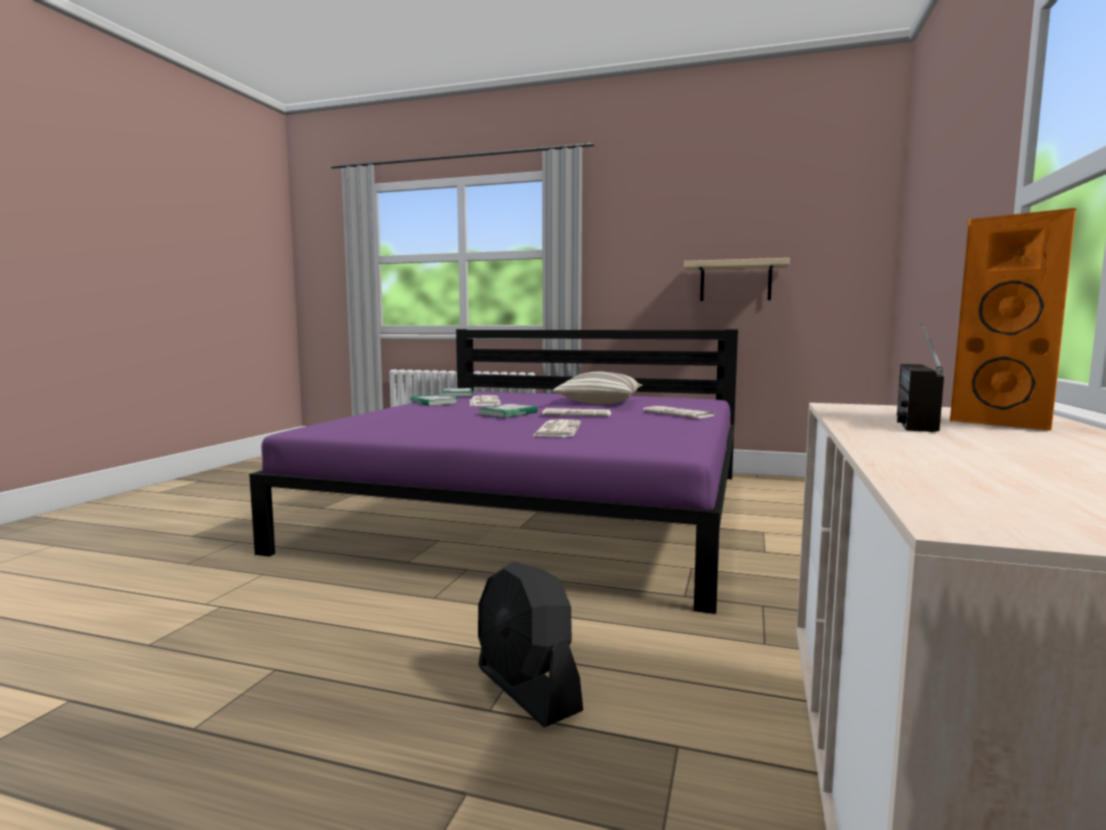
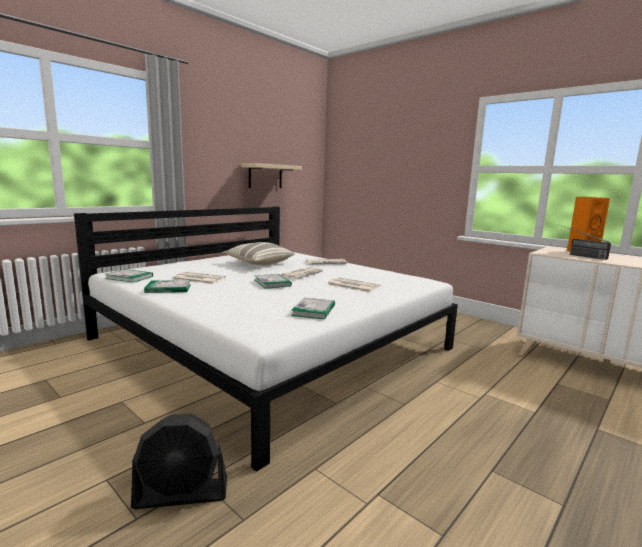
camera: 65 degrees left, 5 degrees up
purple bed [249,329,738,614] -> white bed [74,207,458,472]
black fan [478,561,583,727] -> black fan moved to [131,413,227,509]
none -> book [291,298,335,320]

